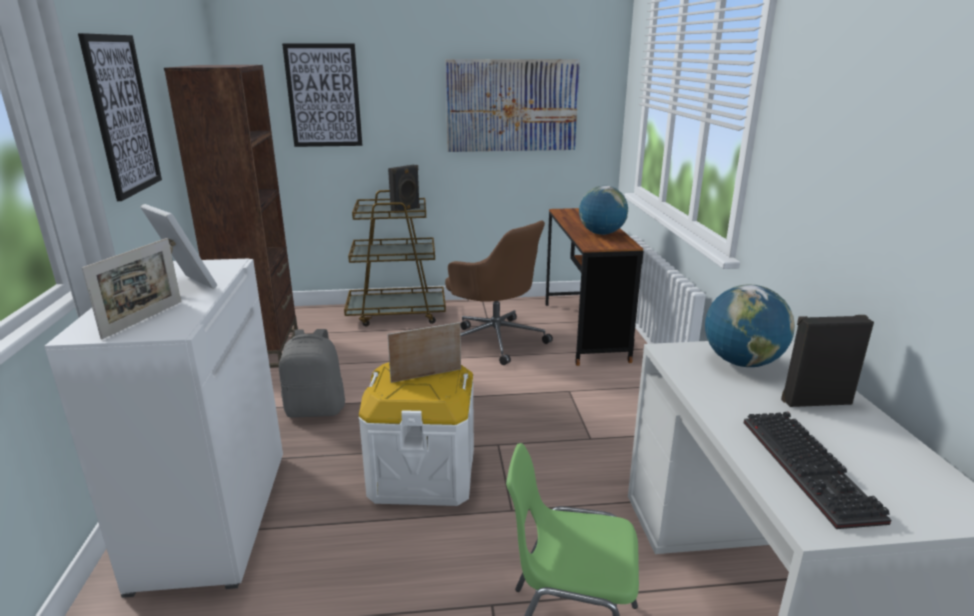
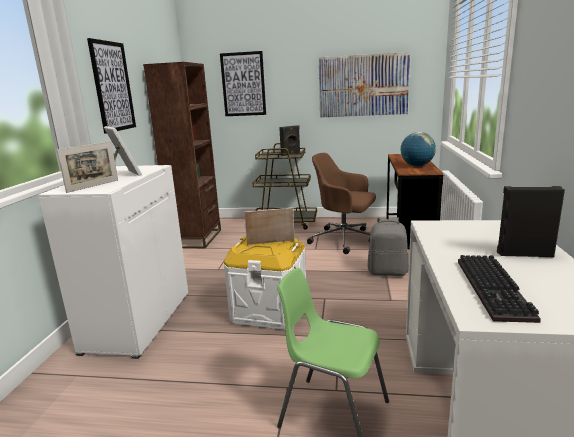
camera: 15 degrees right, 5 degrees down
grey backpack [279,329,345,418] -> grey backpack moved to [368,217,409,276]
brown office chair [445,220,553,365] -> brown office chair turned 150 degrees clockwise [307,153,376,254]
globe [705,284,795,367] -> none

